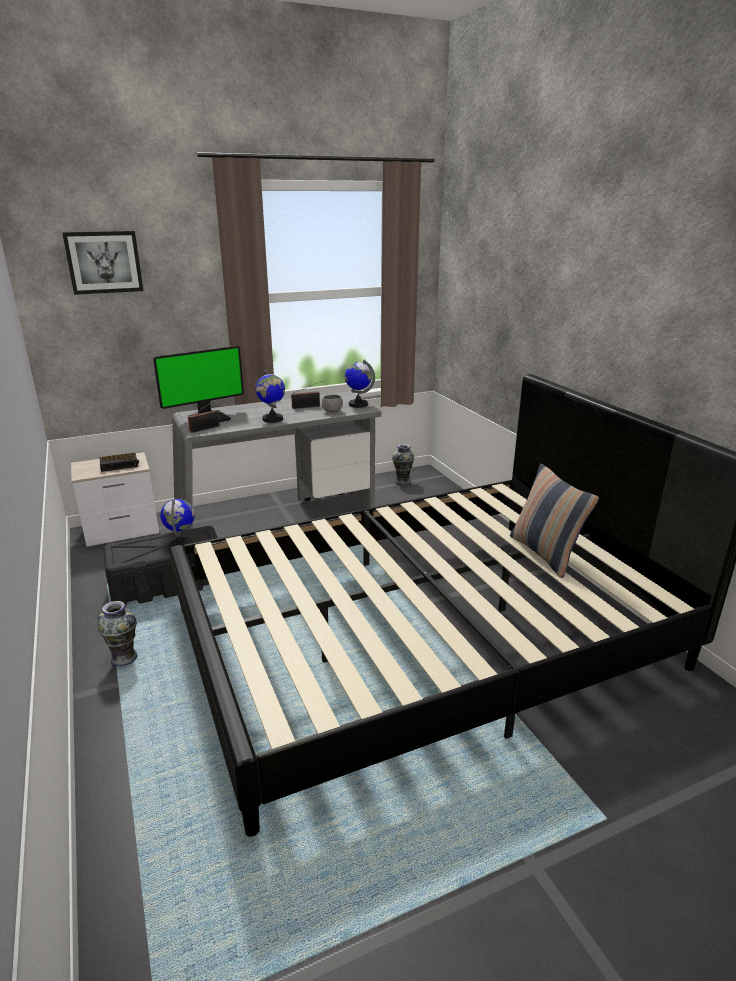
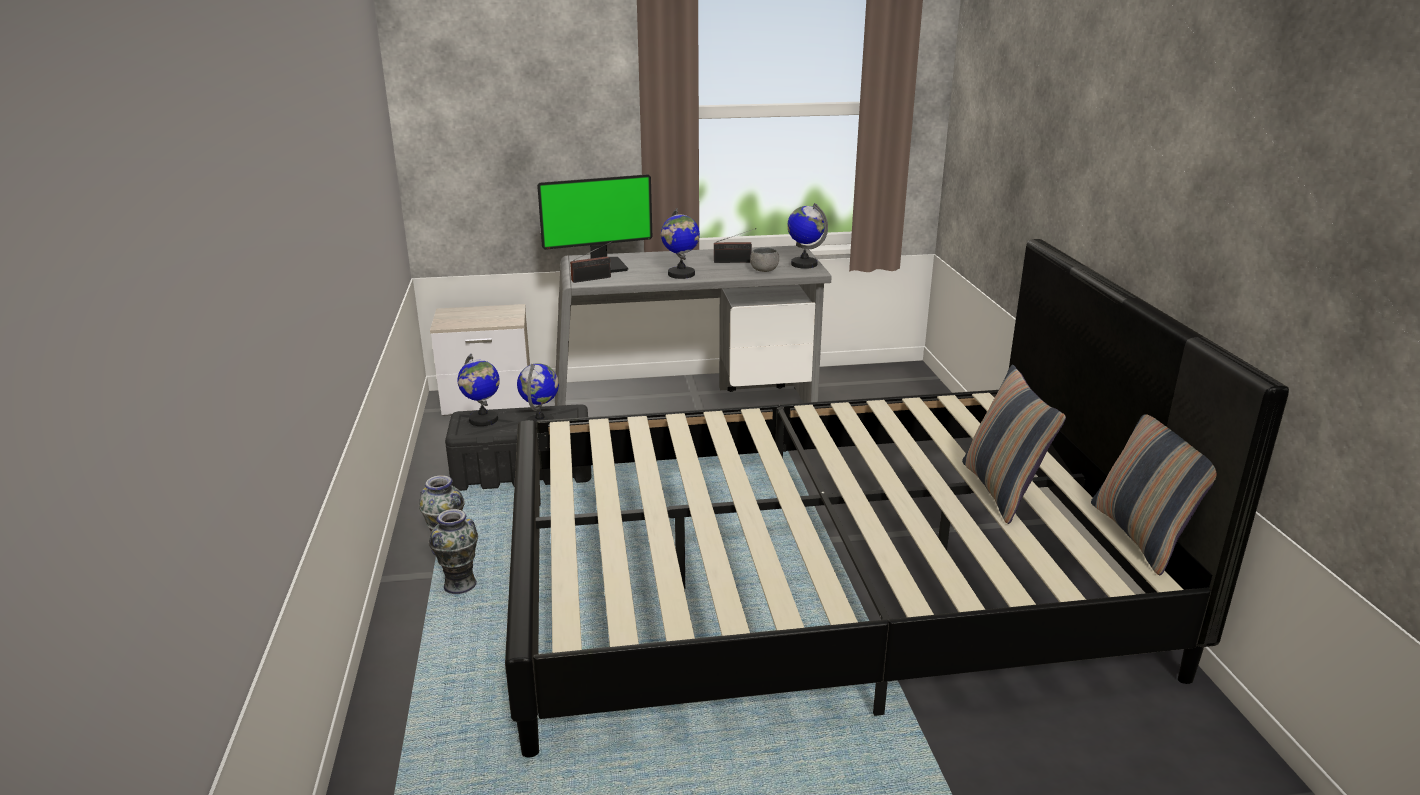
camera: 15 degrees right, 0 degrees up
picture [62,231,144,295] -> none
alarm clock [100,453,139,472] -> none
vase [392,444,415,486] -> vase moved to [429,509,478,594]
none -> globe [458,353,500,426]
none -> pillow [1091,414,1217,575]

